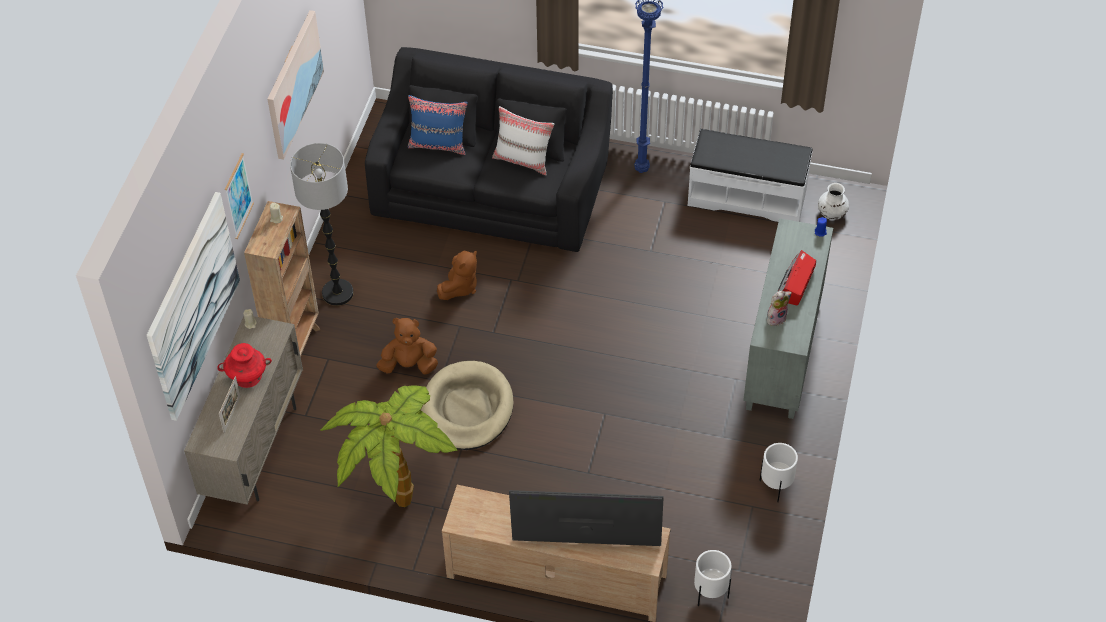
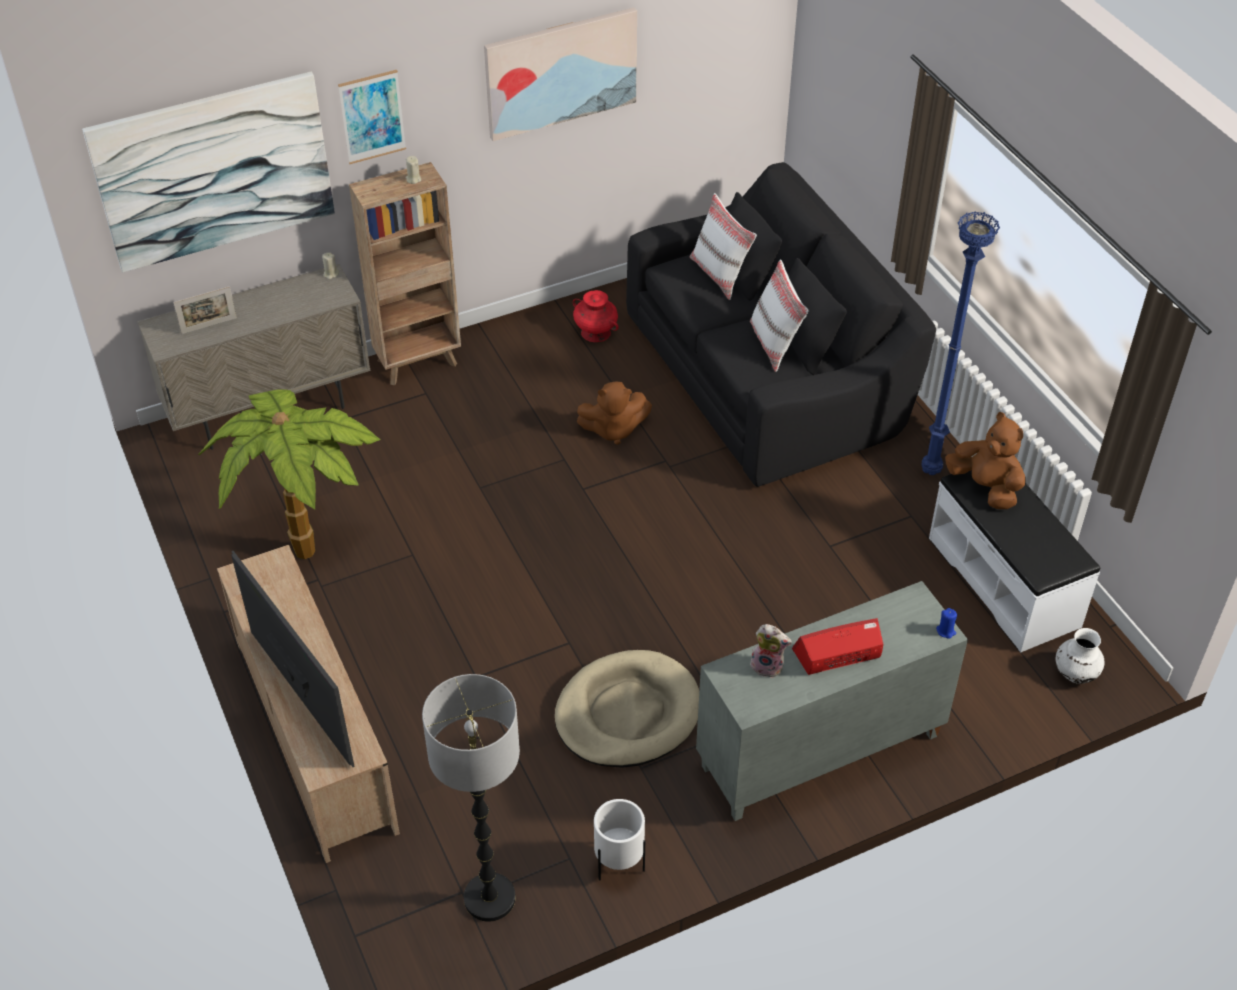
camera: 50 degrees right, 5 degrees down
red vase [217,343,272,388] -> red vase moved to [573,290,619,342]
floor lamp [290,143,353,306] -> floor lamp moved to [422,674,520,922]
brown plush toy [376,318,438,375] -> brown plush toy moved to [945,412,1026,509]
blue pillow [408,95,468,155] -> white pillow [690,193,757,300]
beige dog bed [421,361,514,450] -> beige dog bed moved to [555,650,699,768]
white planter [694,550,731,606] -> none

